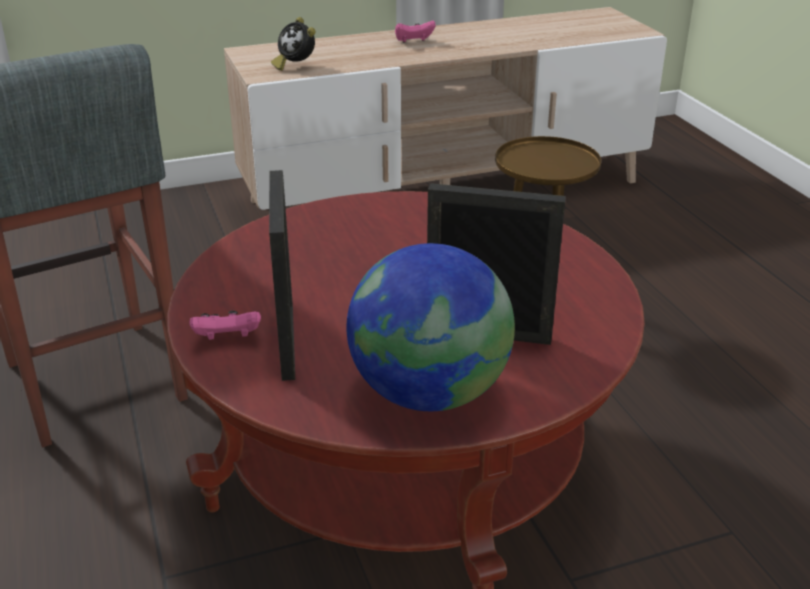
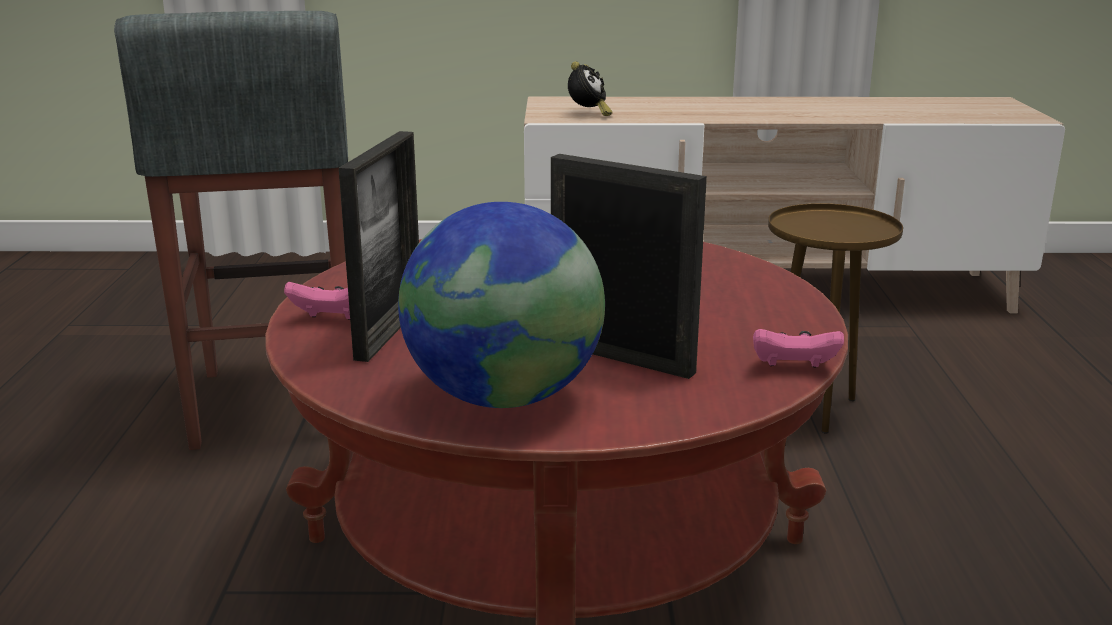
camera: 20 degrees right, 10 degrees down
alarm clock [271,17,316,71] -> alarm clock turned 135 degrees counterclockwise [568,61,613,116]
pink game controller [395,21,436,42] -> pink game controller moved to [753,329,844,368]

